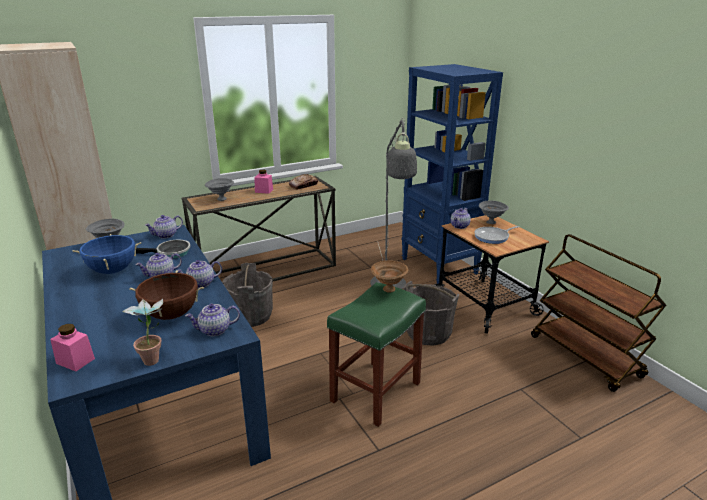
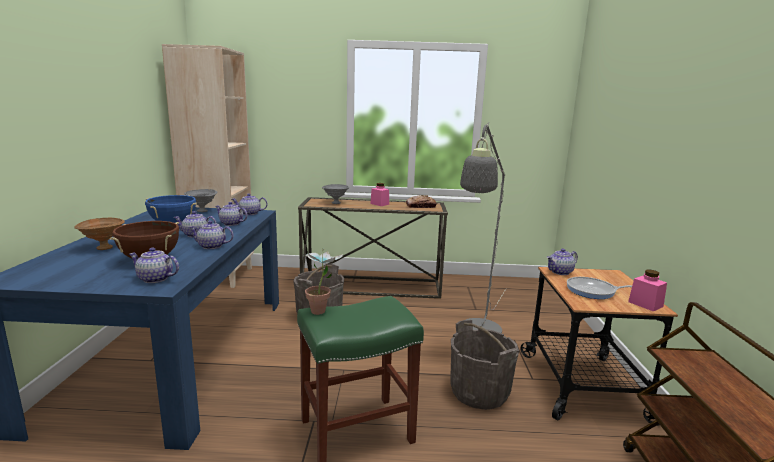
camera: 30 degrees right, 10 degrees down
pink jar [50,324,95,371] -> pink jar moved to [628,270,667,311]
potted plant [123,298,163,366] -> potted plant moved to [305,251,343,315]
frying pan [136,240,191,259] -> teapot [215,202,248,226]
brown bowl [371,260,409,293] -> brown bowl moved to [74,218,125,250]
blue bookcase [401,64,503,284] -> none
grey bowl [479,200,509,224] -> none

